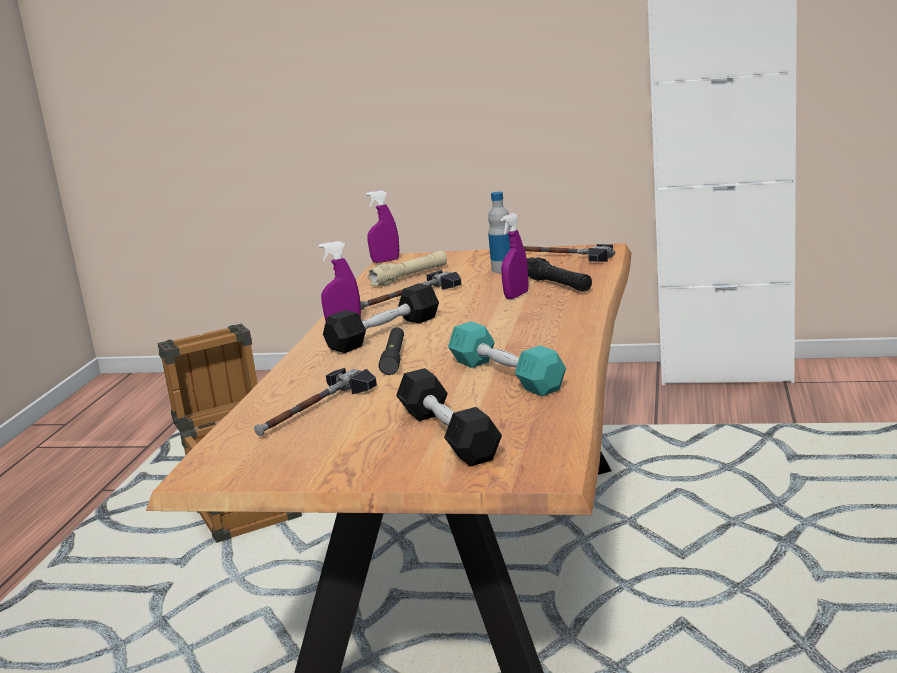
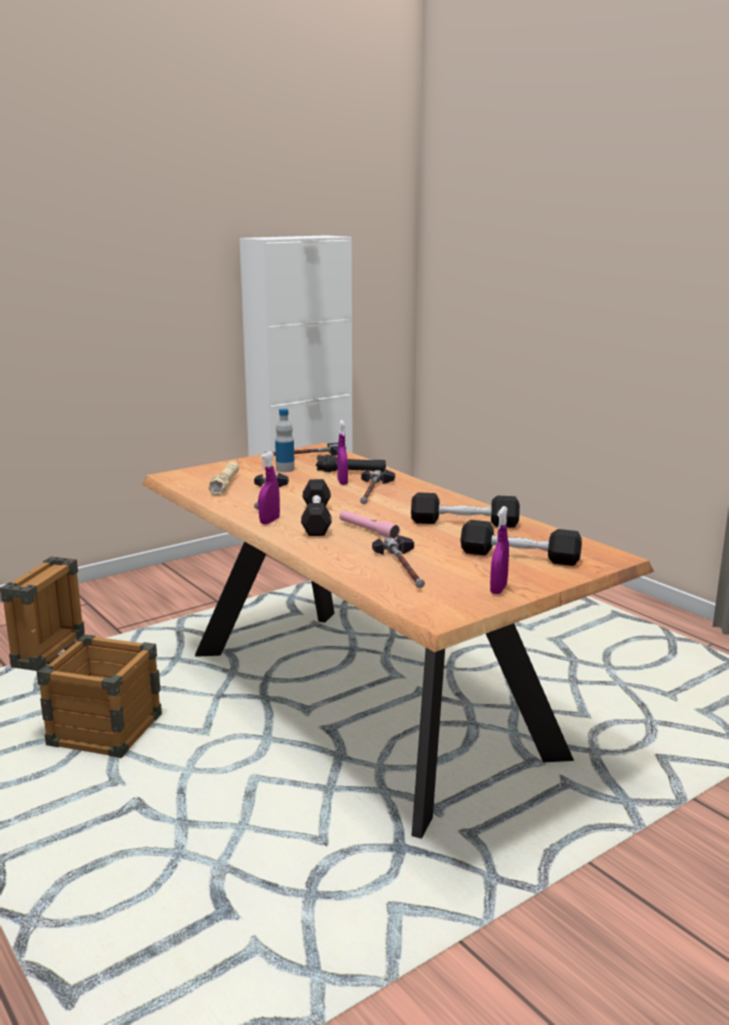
camera: 50 degrees left, 0 degrees up
purple spray bottle [366,190,399,263] -> purple spray bottle moved to [490,506,509,594]
black flashlight [379,327,404,375] -> pink flashlight [339,510,400,539]
turquoise dumbbell [448,321,566,397] -> black dumbbell [411,492,520,528]
none -> hammer [360,469,395,504]

